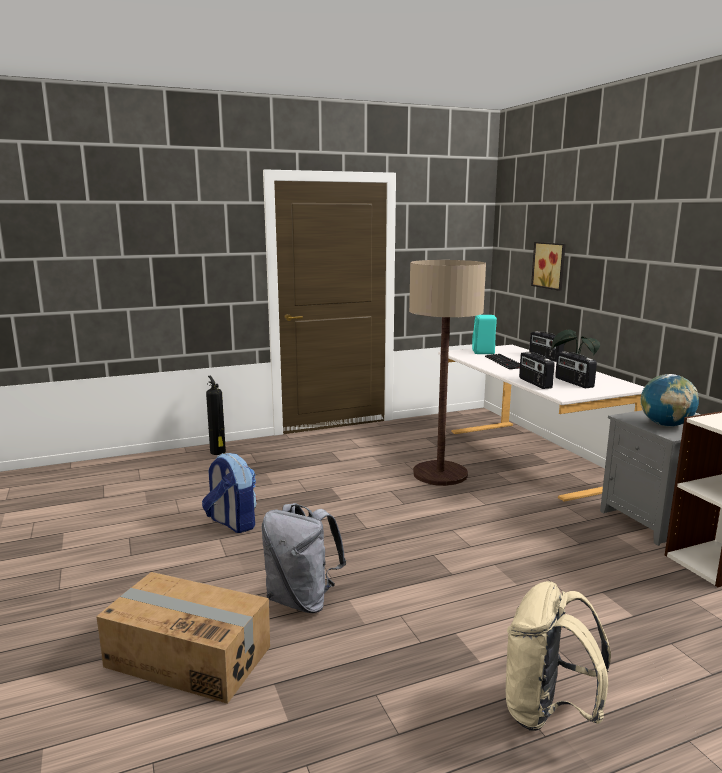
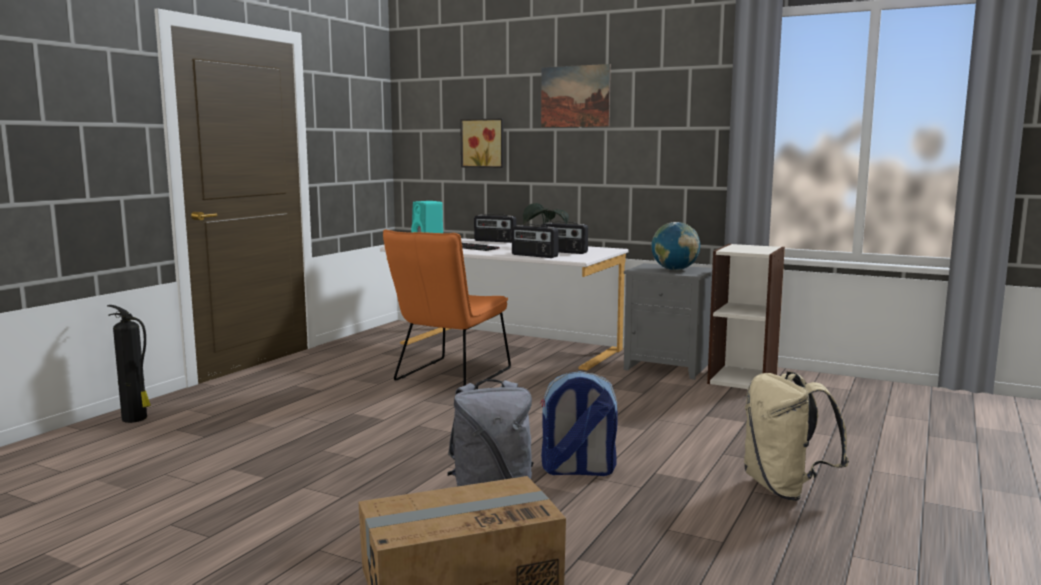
camera: 40 degrees left, 5 degrees down
backpack [202,453,257,533] -> backpack moved to [540,371,618,476]
floor lamp [409,260,486,486] -> orange chair [383,229,511,386]
none -> picture [541,64,611,127]

